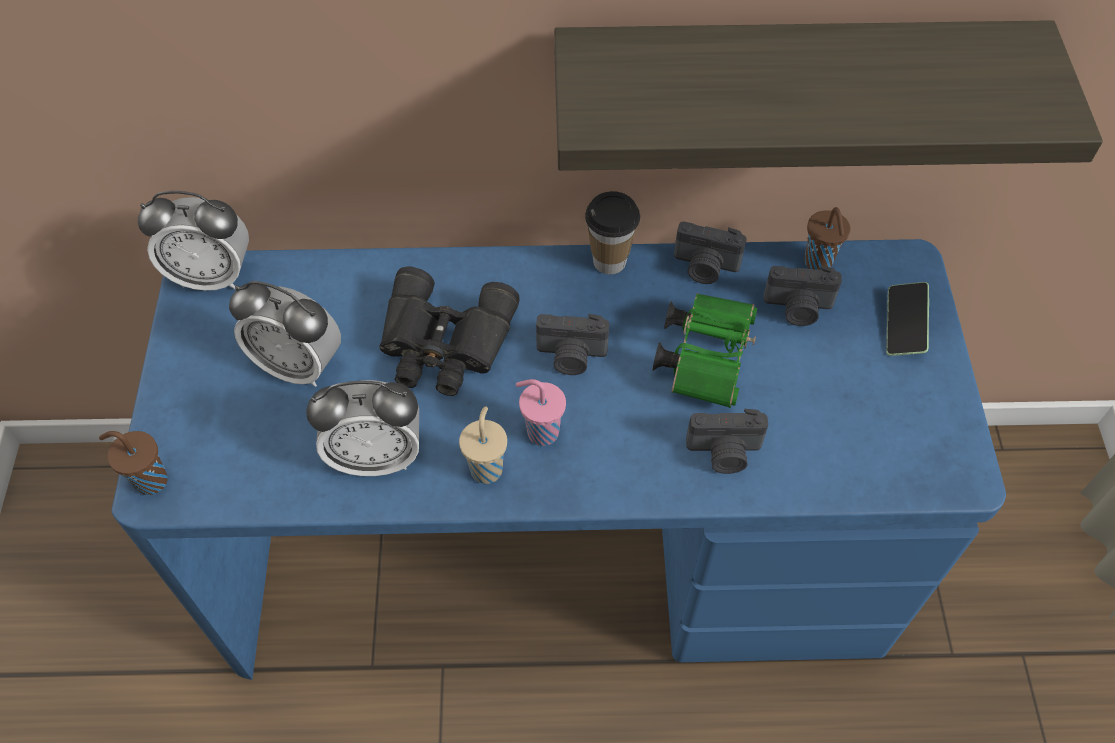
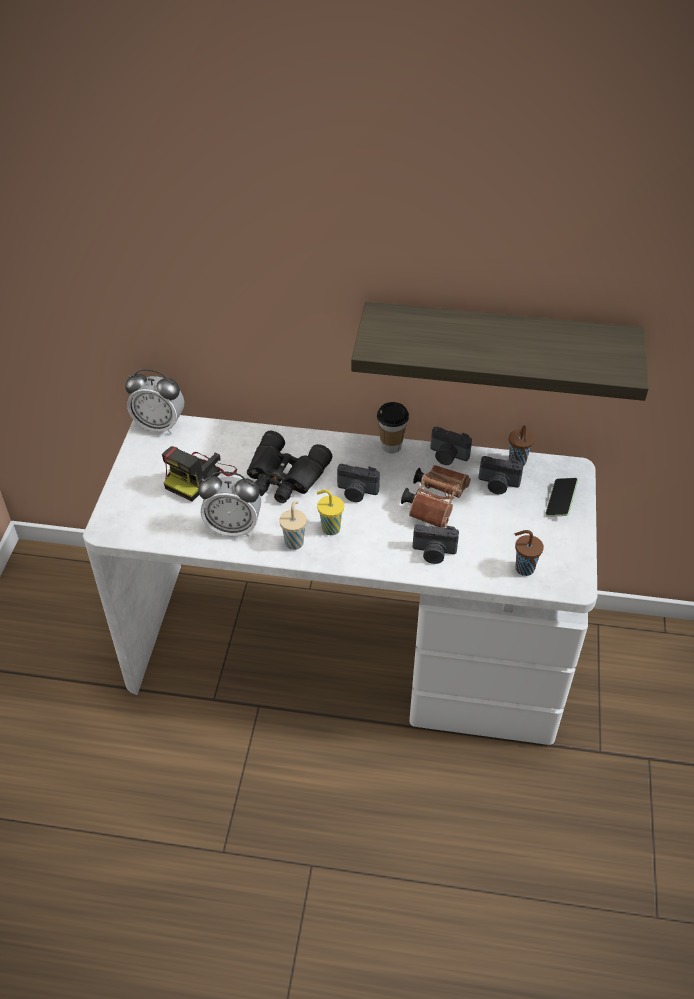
camera: 10 degrees right, 10 degrees down
brown cup [99,431,168,495] -> brown cup moved to [515,530,544,576]
blue desk [112,239,1006,680] -> white desk [83,415,597,745]
alarm clock [229,281,341,387] -> camera [162,446,237,502]
pink cup [516,379,566,446] -> yellow cup [317,489,344,535]
green binoculars [653,293,757,408] -> brown binoculars [401,465,471,528]

